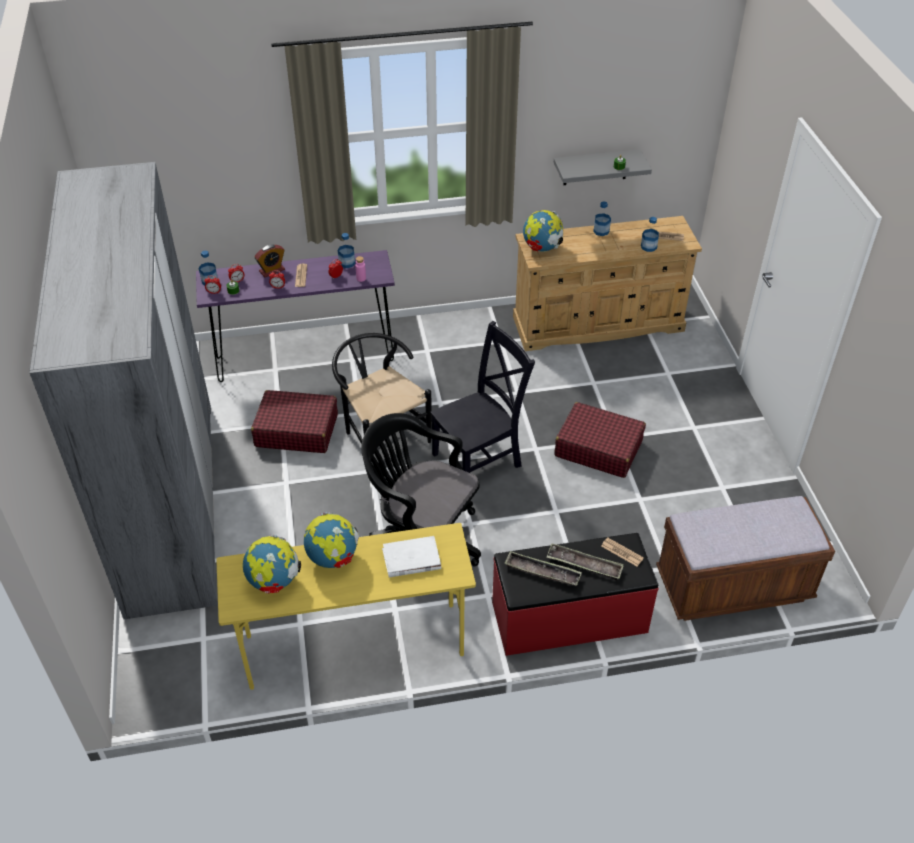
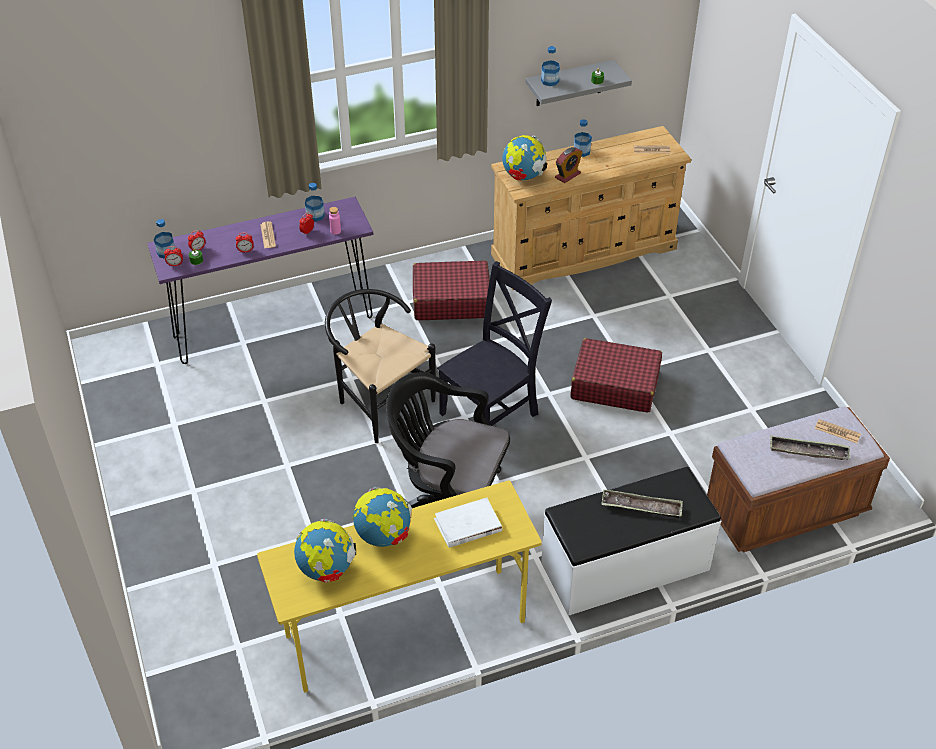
camera: 10 degrees left, 0 degrees up
grey wardrobe [30,162,218,619] -> none
red suitcase [251,390,338,453] -> red suitcase moved to [413,260,490,320]
alarm clock [254,245,285,277] -> alarm clock moved to [555,147,583,183]
red bench [492,533,659,656] -> white bench [541,467,721,616]
tray [504,551,582,586] -> tray moved to [770,436,850,460]
newspaper [601,537,644,566] -> newspaper moved to [815,419,861,443]
bottle [641,217,659,252] -> bottle moved to [541,46,560,86]

